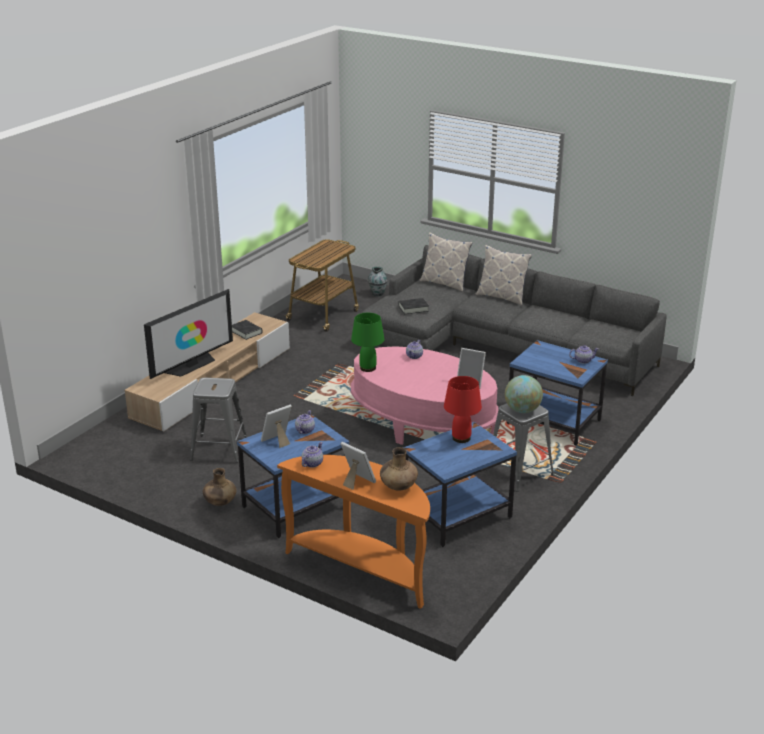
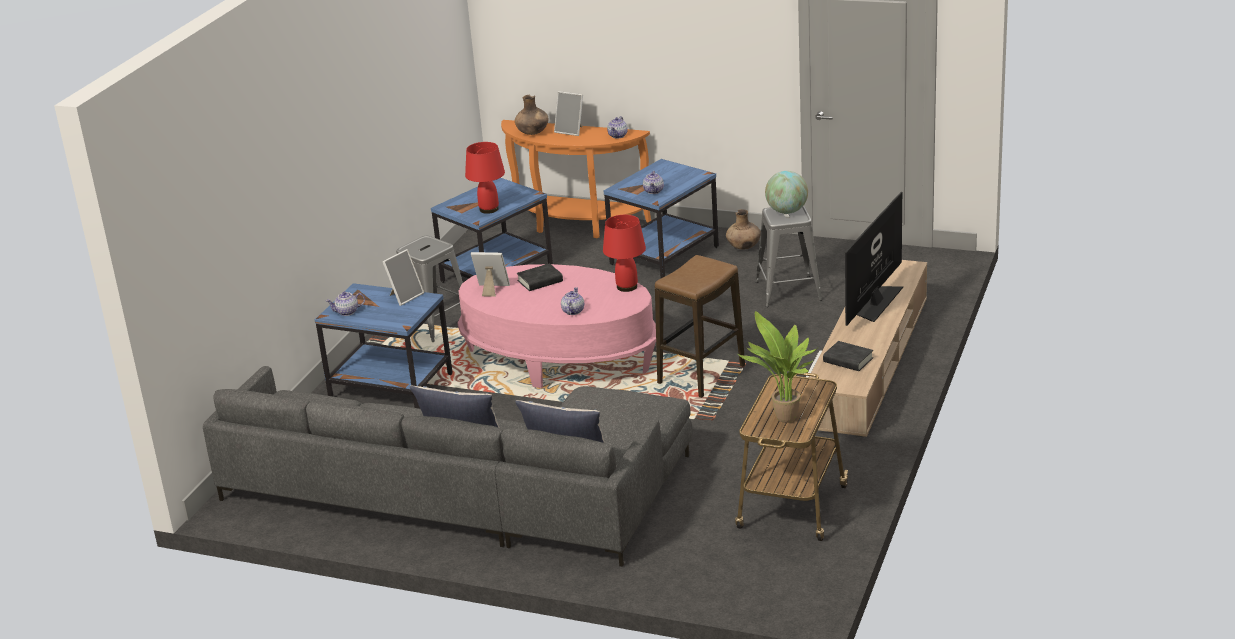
camera: 170 degrees right, 0 degrees up
picture frame [261,404,292,448] -> picture frame moved to [382,249,424,306]
green table lamp [351,313,384,372] -> red table lamp [603,215,646,292]
vase [368,267,387,296] -> none
black book [398,298,429,314] -> black book moved to [517,263,563,291]
globe [505,375,543,413] -> globe moved to [765,171,808,214]
none -> stool [655,255,745,398]
none -> potted plant [738,311,818,423]

